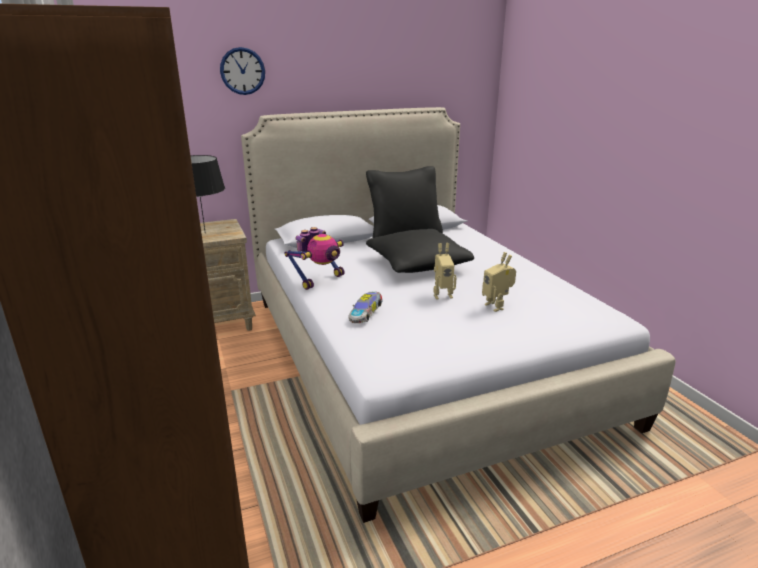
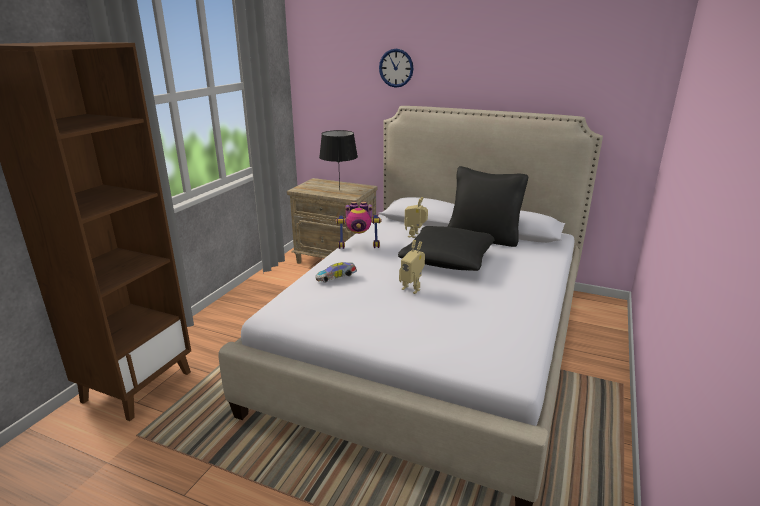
camera: 45 degrees right, 0 degrees up
toy robot [482,252,516,312] -> toy robot moved to [404,197,428,238]

